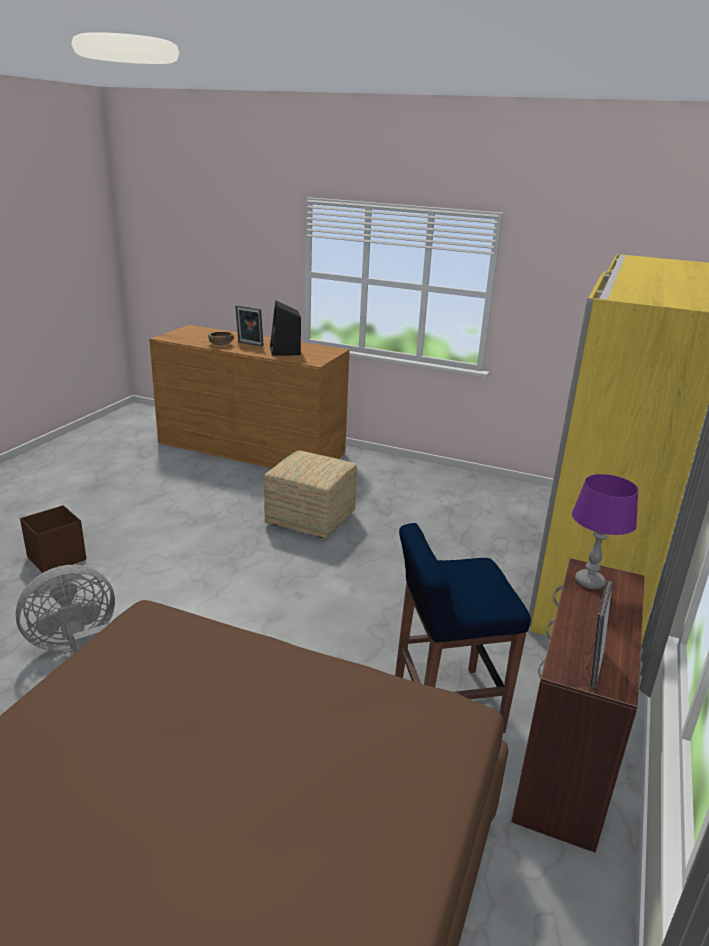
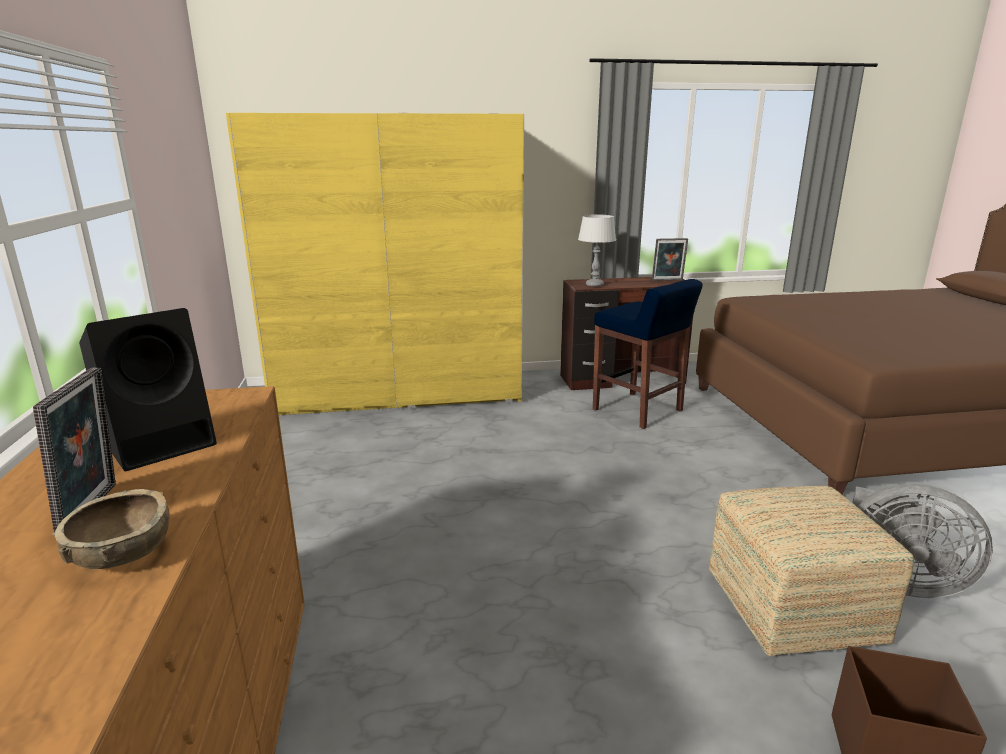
camera: 120 degrees left, 5 degrees down
ottoman [264,450,357,539] -> ottoman moved to [709,486,914,656]
purple table lamp [572,474,639,589] -> grey table lamp [578,214,616,287]

